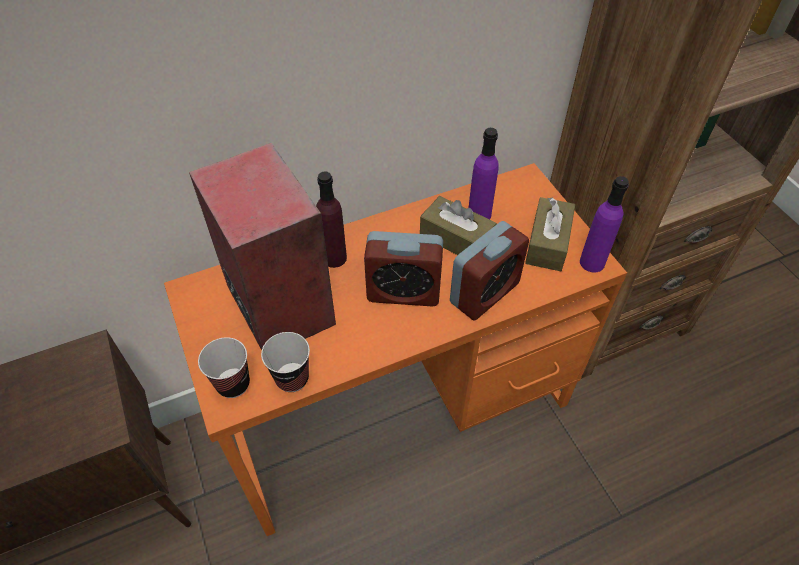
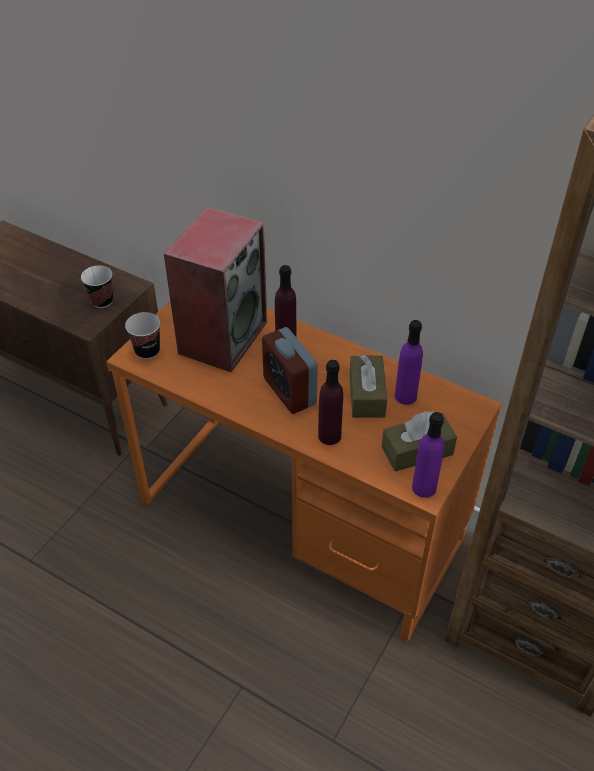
camera: 55 degrees right, 5 degrees down
cup [261,332,310,392] -> cup moved to [81,266,113,308]
alarm clock [450,221,529,321] -> purple bottle [318,360,343,445]

